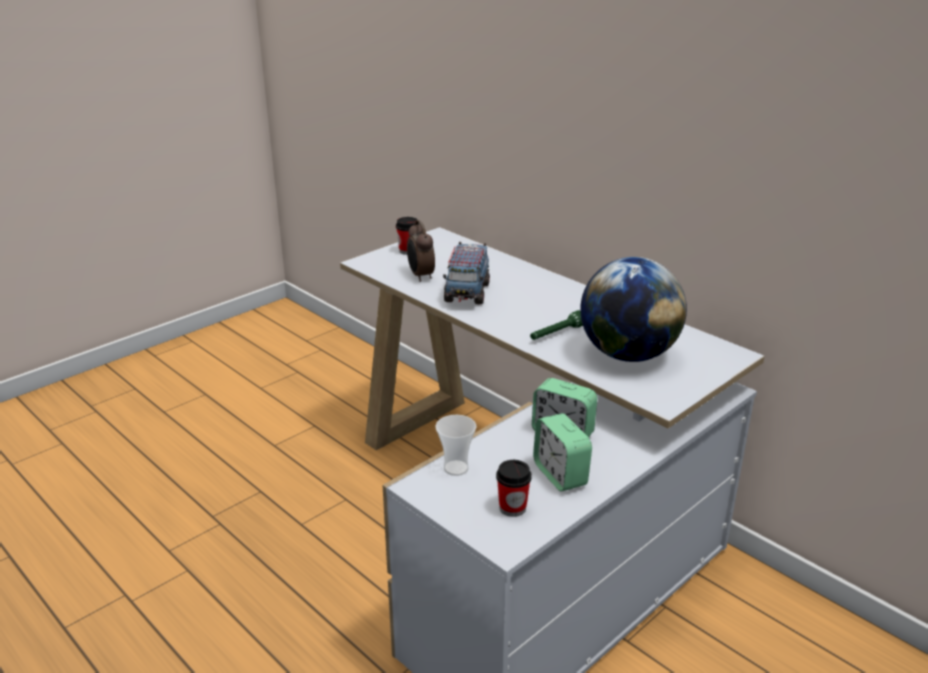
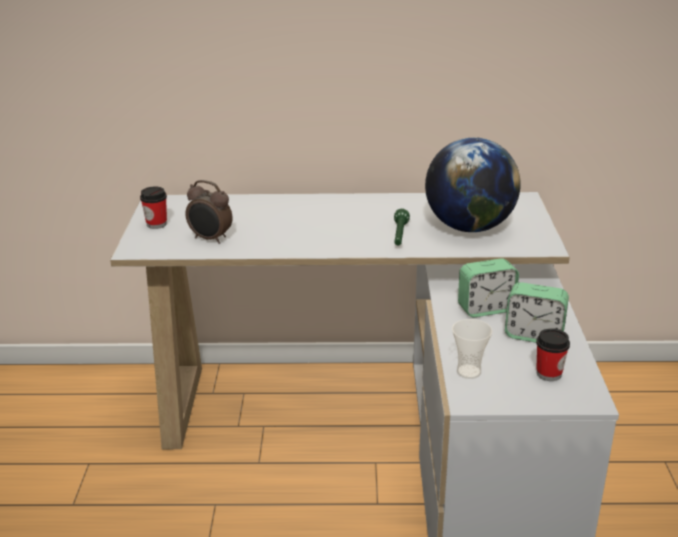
camera: 45 degrees left, 0 degrees up
toy truck [443,242,490,304] -> none

